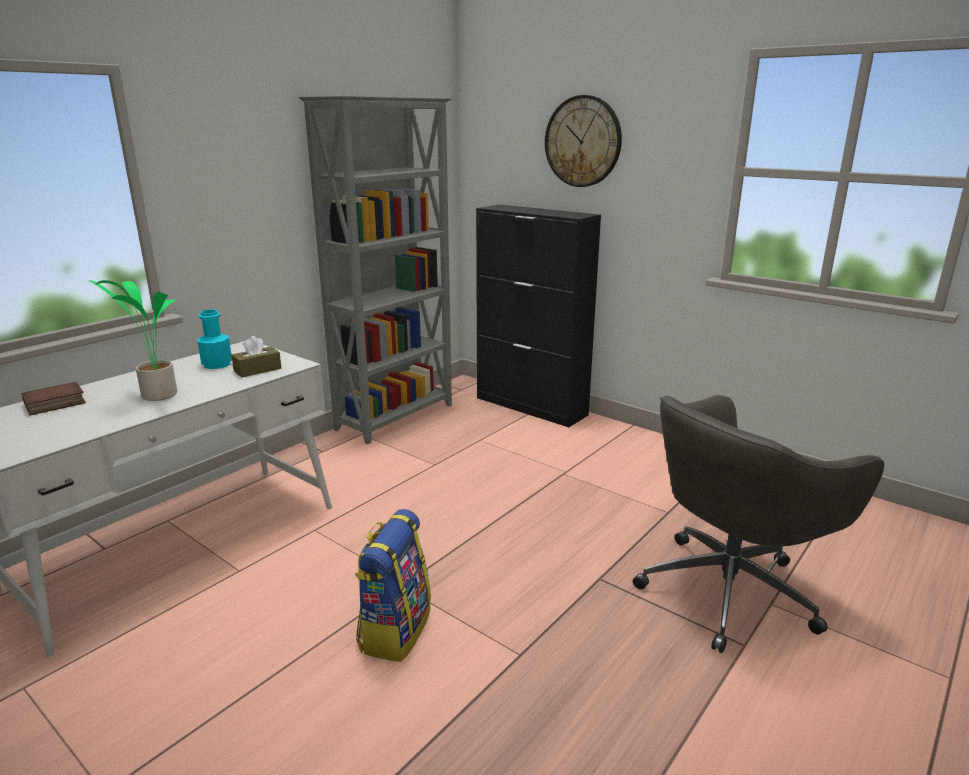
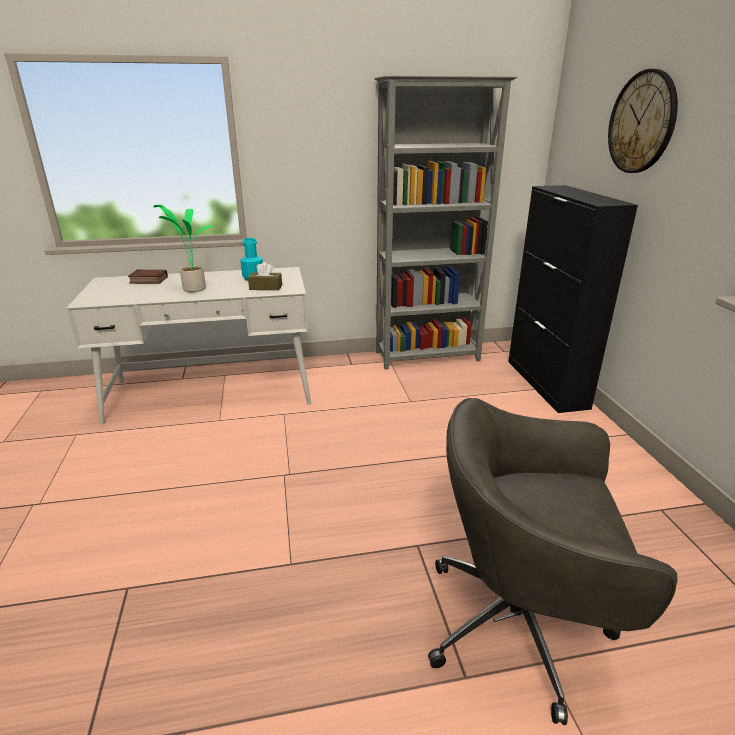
camera: 40 degrees right, 5 degrees up
backpack [355,509,431,662] -> none

